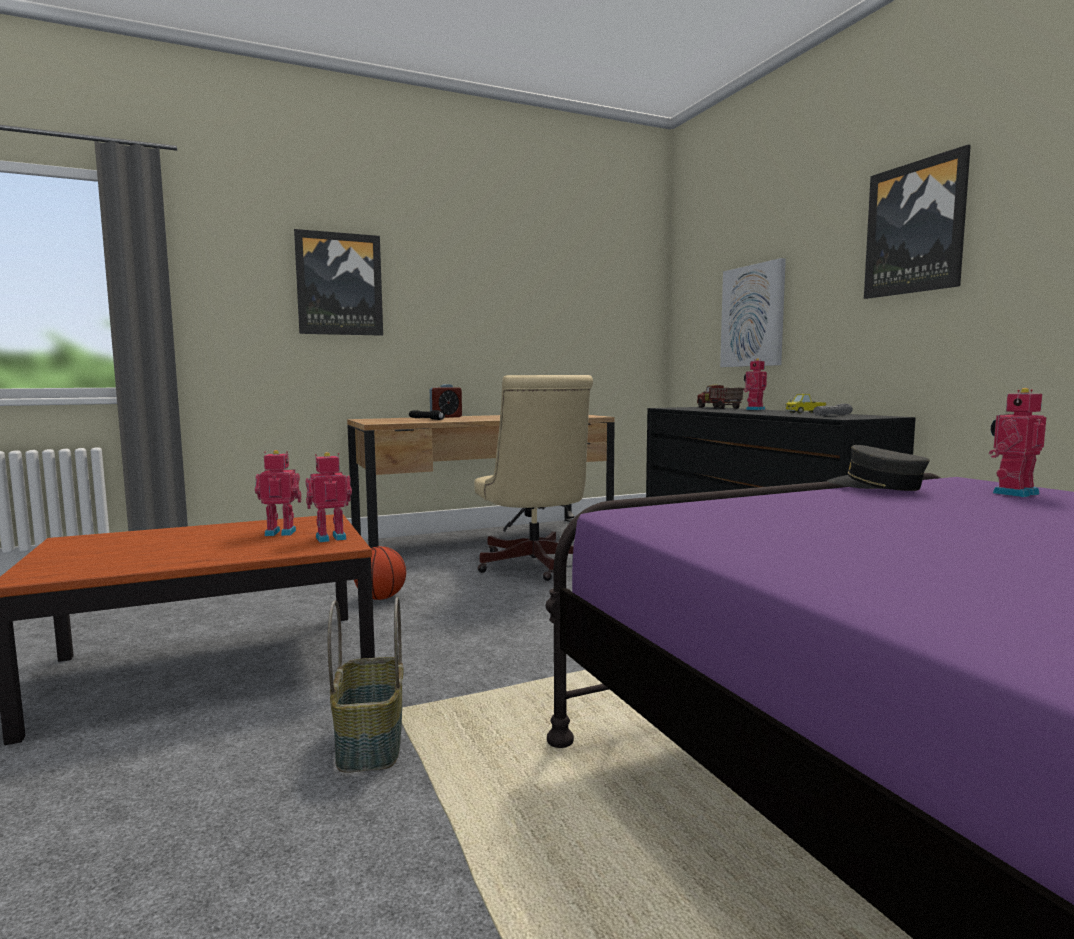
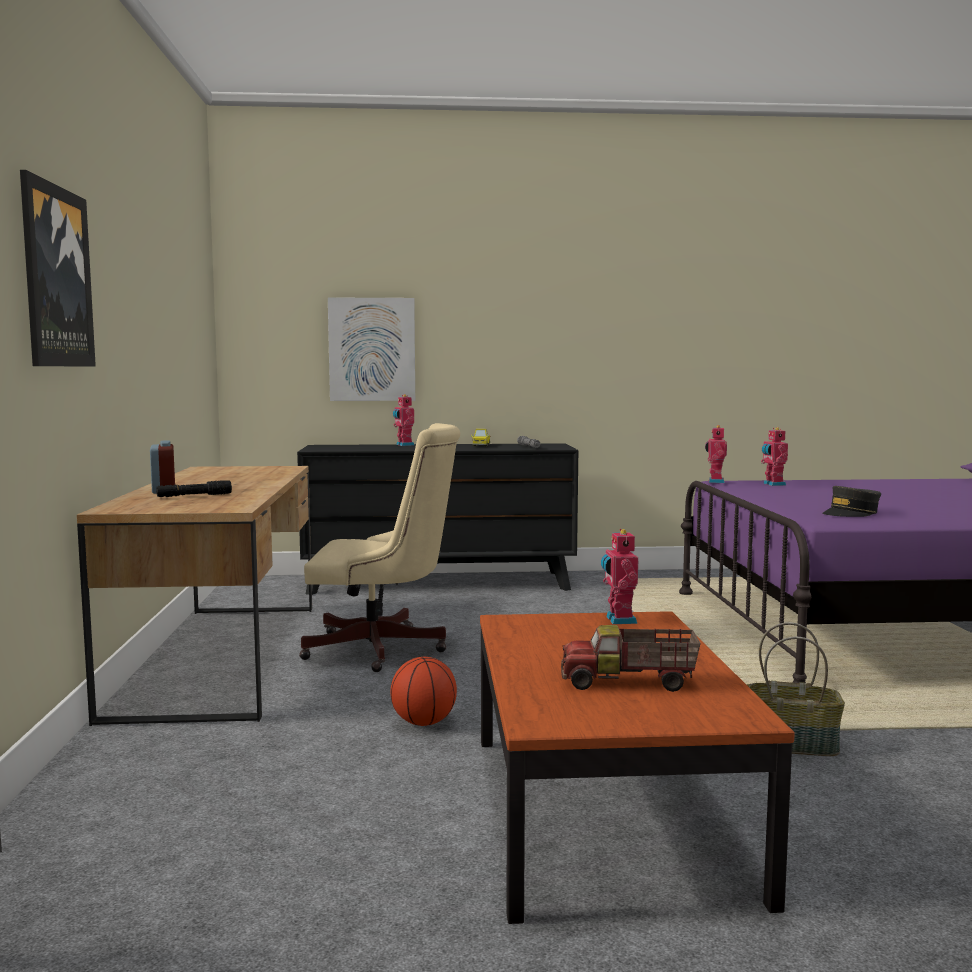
camera: 70 degrees left, 0 degrees up
toy robot [255,450,302,536] -> toy robot moved to [705,425,727,483]
toy truck [697,384,744,409] -> toy truck moved to [561,625,701,692]
grey cap [827,445,930,491] -> grey cap moved to [823,486,881,517]
picture [864,145,971,299] -> none

